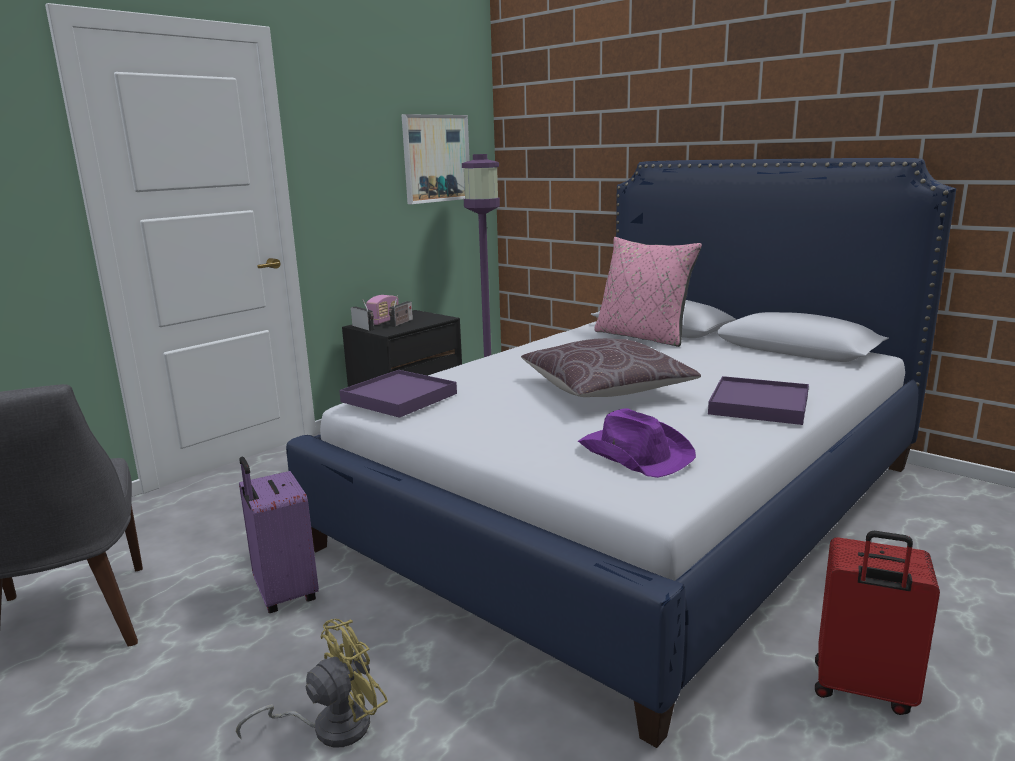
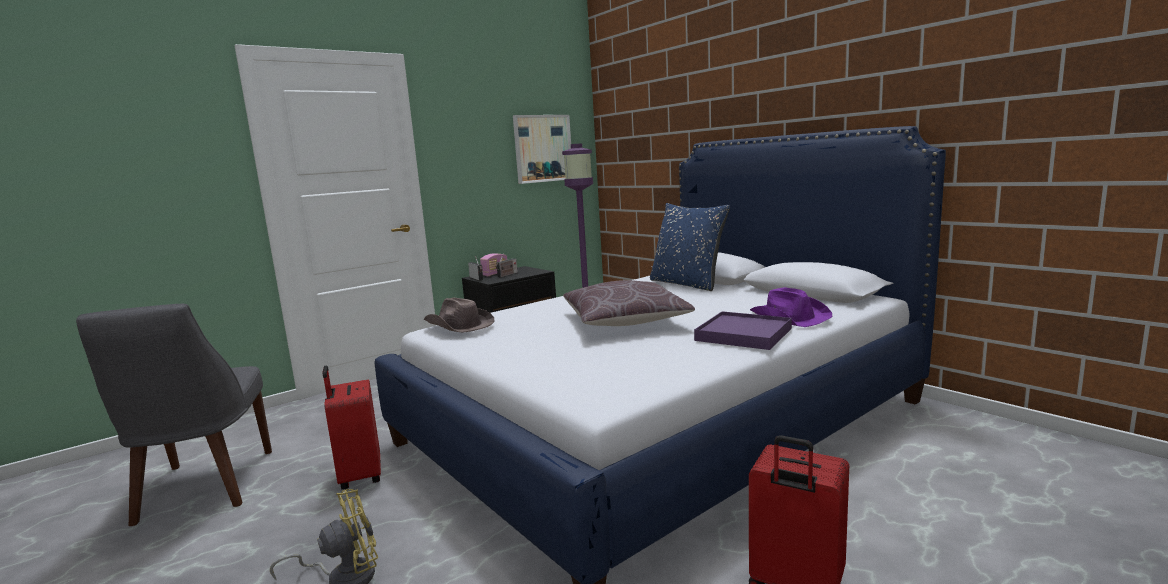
camera: 10 degrees right, 5 degrees down
purple suitcase [239,457,319,613] -> red suitcase [323,365,381,490]
purple tray [339,370,457,418] -> brown hat [424,298,494,333]
purple hat [578,408,696,478] -> purple hat moved to [750,287,832,327]
pink pillow [594,237,702,347] -> blue pillow [650,203,730,291]

